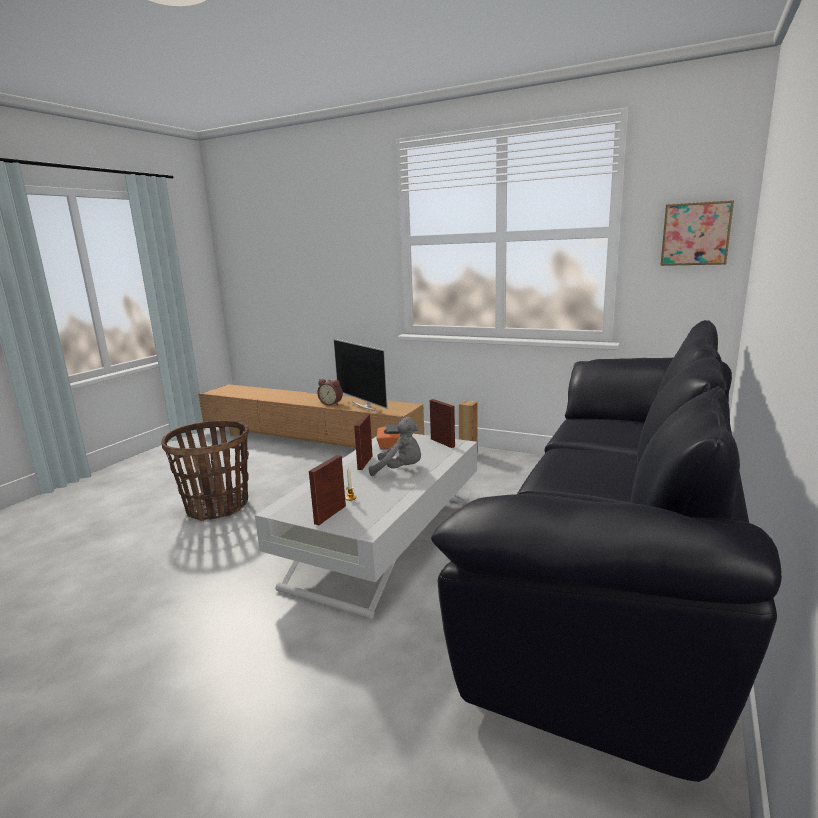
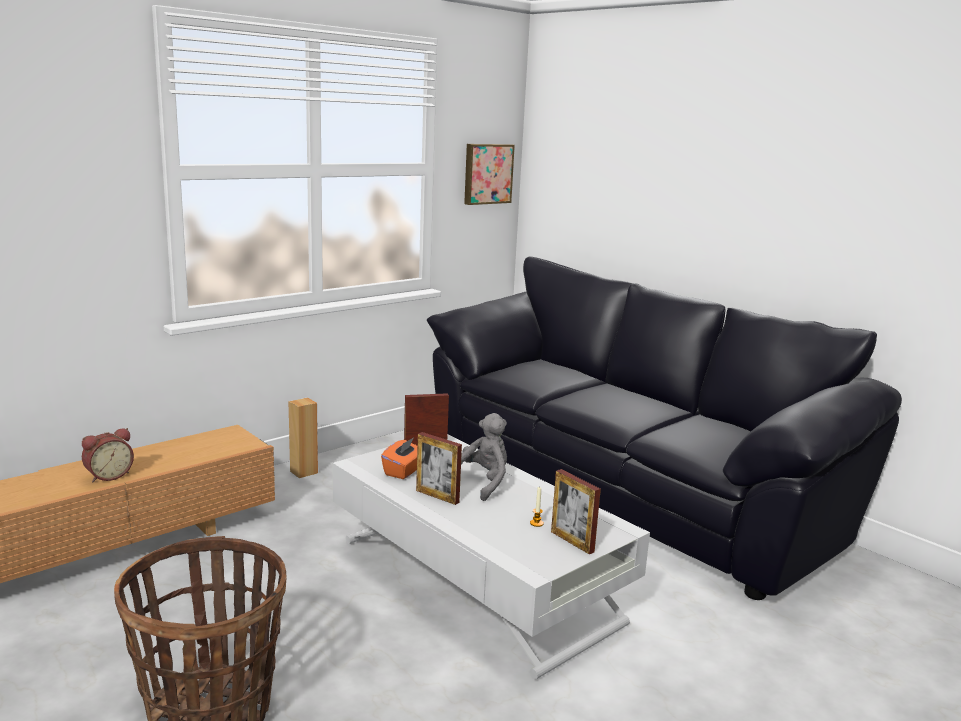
camera: 70 degrees left, 0 degrees up
television [333,339,388,412] -> none

